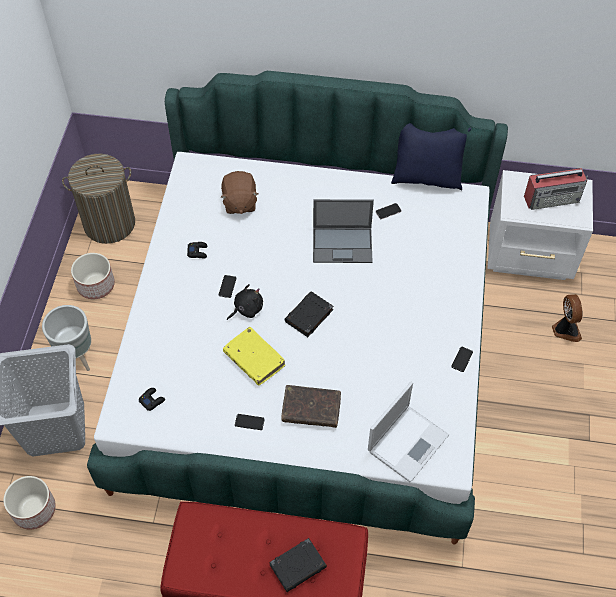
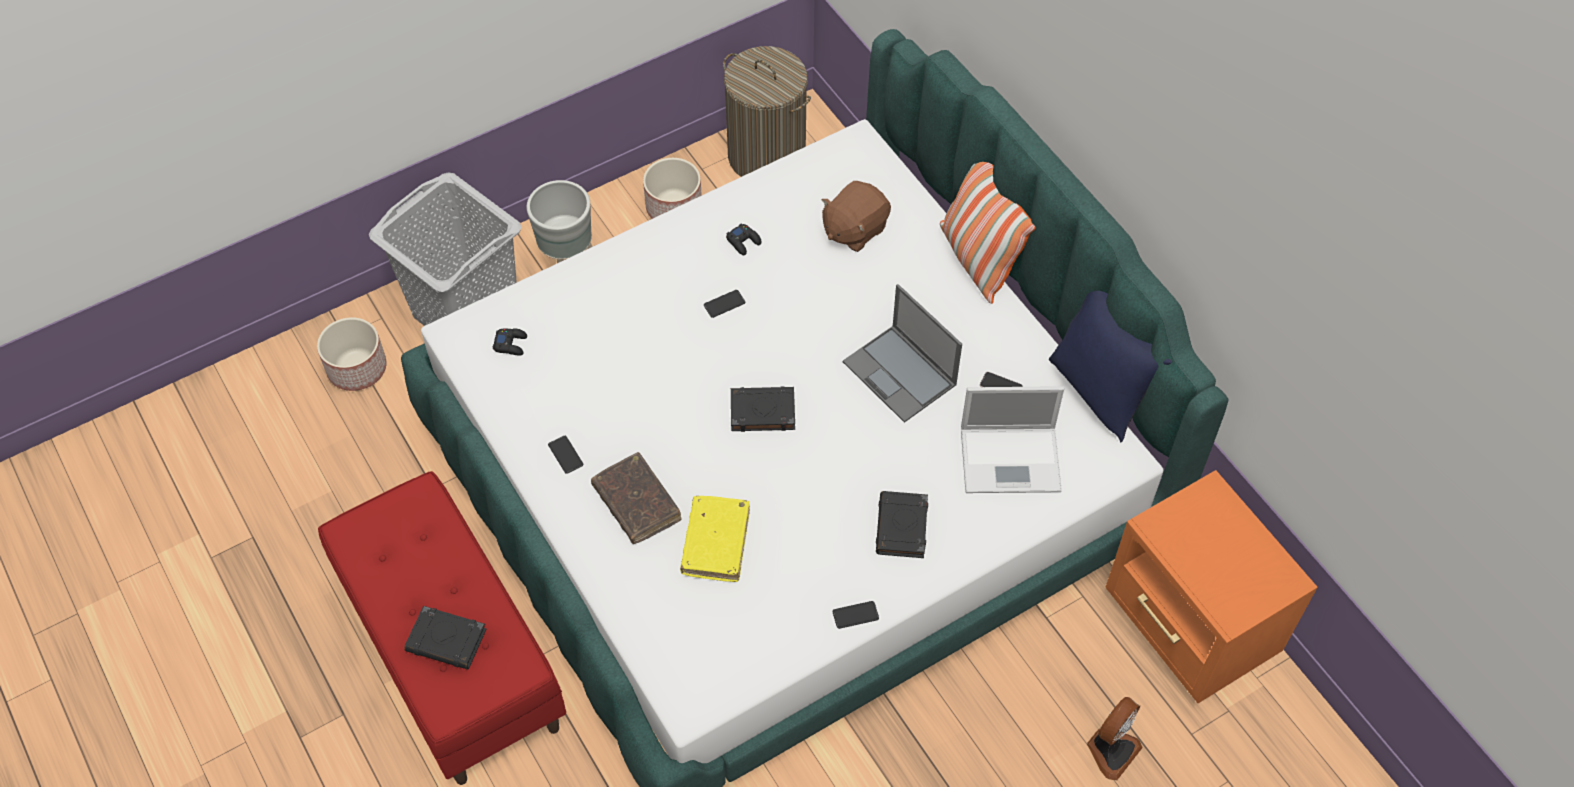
camera: 50 degrees right, 0 degrees up
yellow book [223,327,285,386] -> yellow book moved to [680,496,750,582]
black plush toy [227,284,263,320] -> none
laptop [368,382,449,482] -> laptop moved to [961,386,1064,493]
white nightstand [488,170,593,280] -> orange nightstand [1106,470,1318,703]
radio [524,168,588,210] -> none
none -> black book [876,491,928,558]
none -> pillow [940,162,1035,304]

